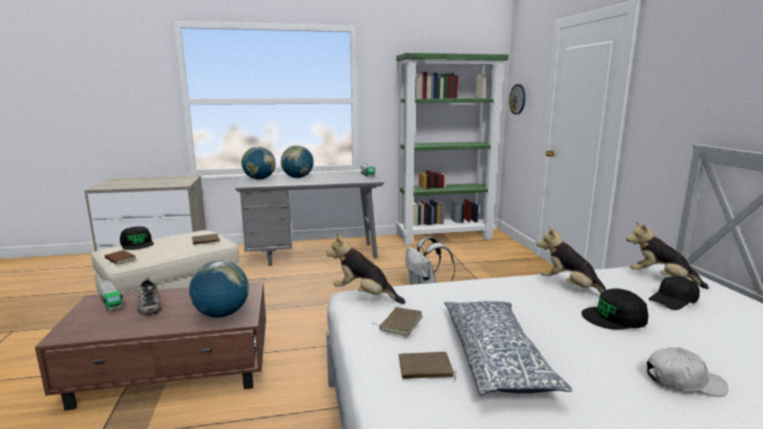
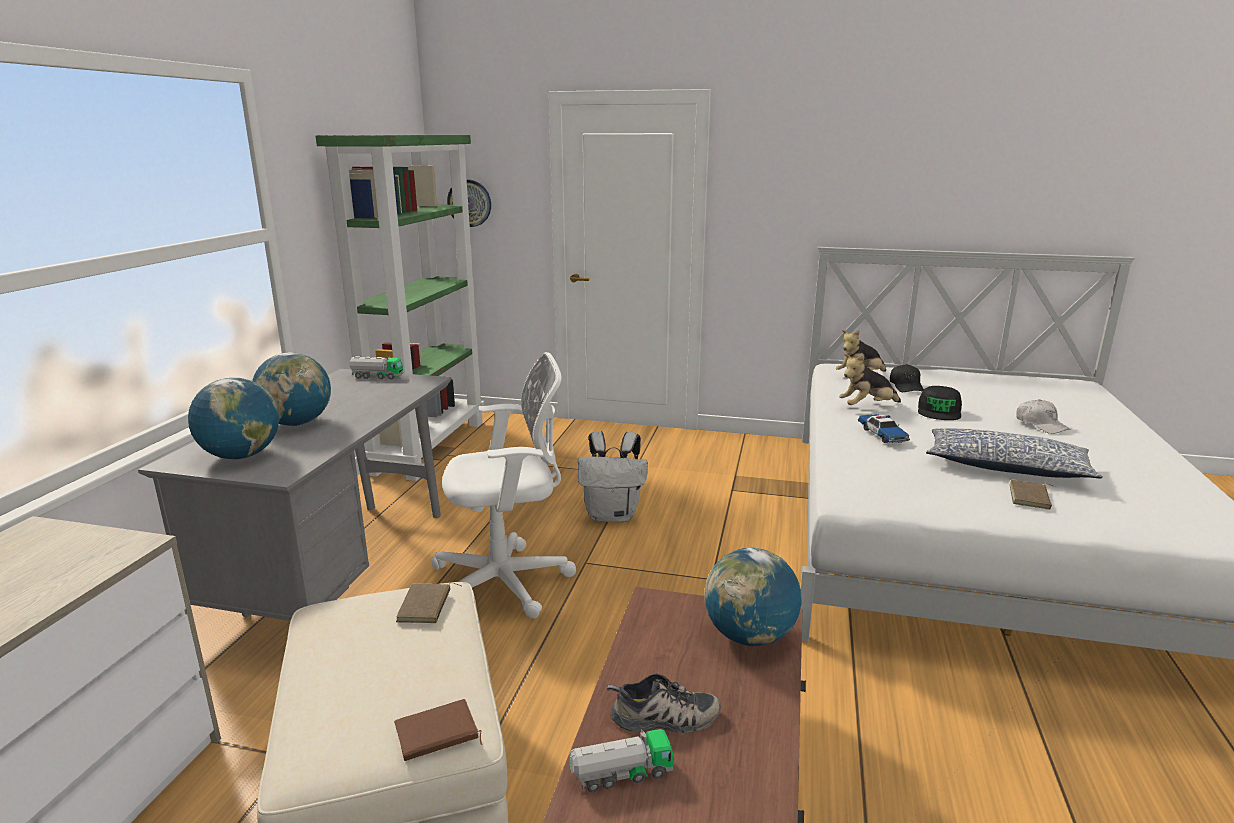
camera: 65 degrees left, 5 degrees up
black cap [120,226,154,250] -> none
plush toy [326,233,405,304] -> none
brown book [372,307,423,336] -> none
white cap [647,347,728,397] -> white cap turned 120 degrees clockwise [1016,399,1070,434]
none -> white office chair [431,352,576,618]
none -> toy car [858,414,910,443]

